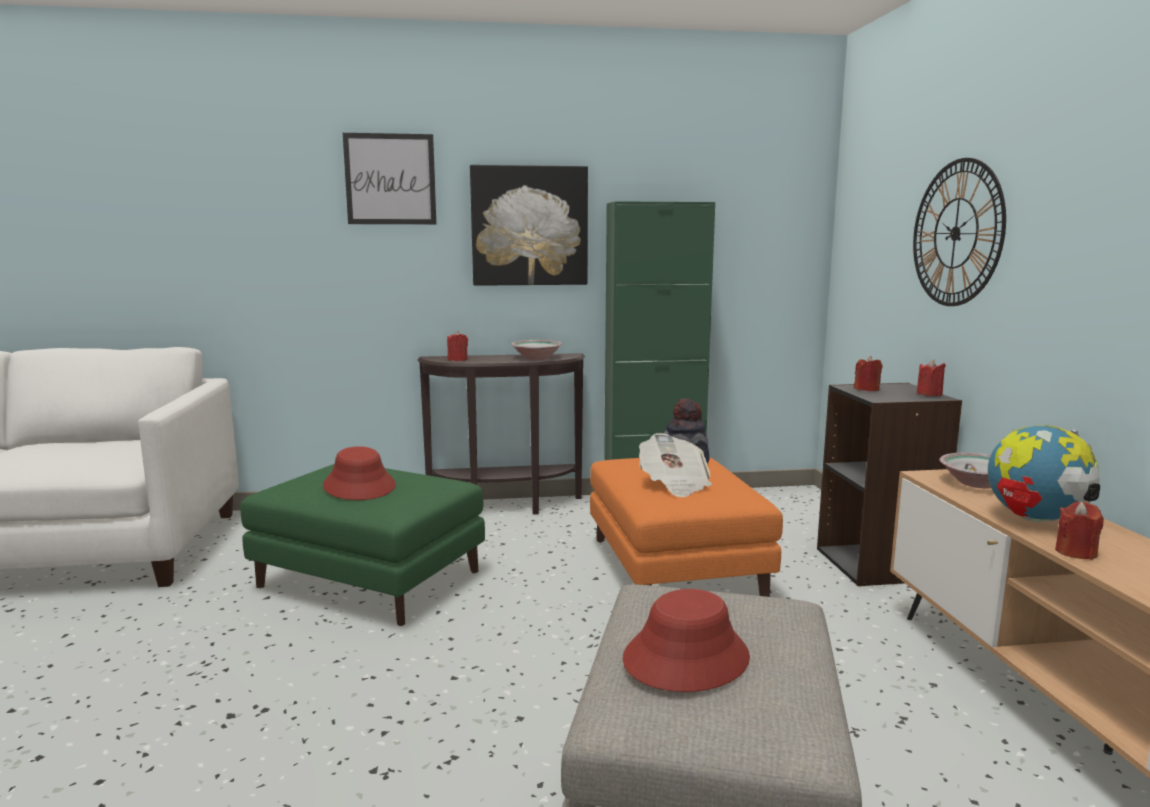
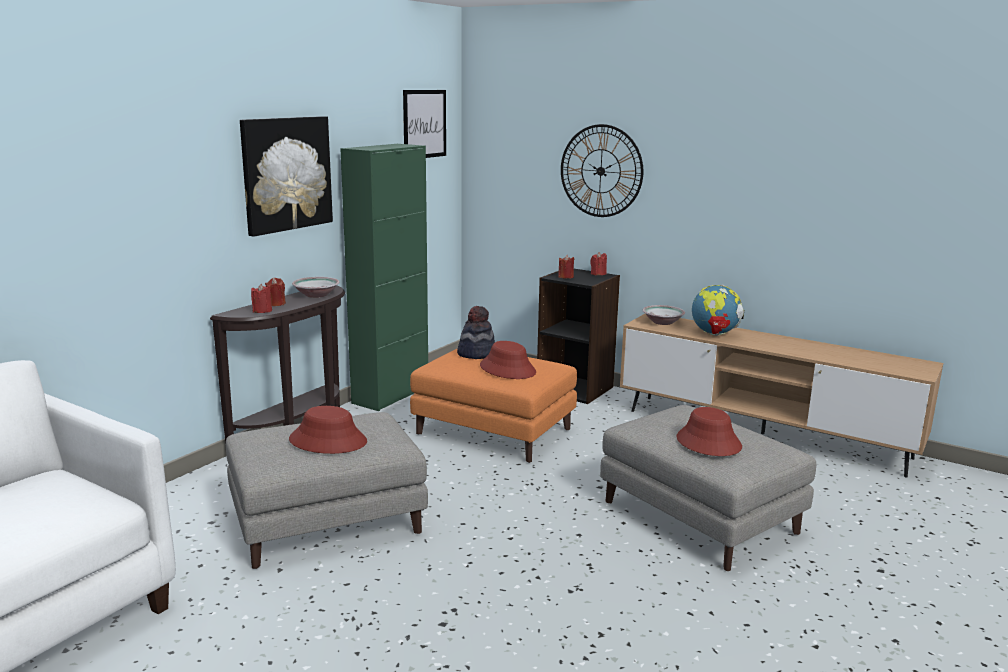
camera: 50 degrees left, 5 degrees up
green ottoman [240,464,485,626] -> grey ottoman [226,412,428,569]
picture [343,133,437,224] -> picture moved to [403,90,446,158]
newspaper [639,433,712,497] -> red hat [480,341,536,379]
red candle [1055,502,1104,560] -> red candle moved to [265,278,286,306]

